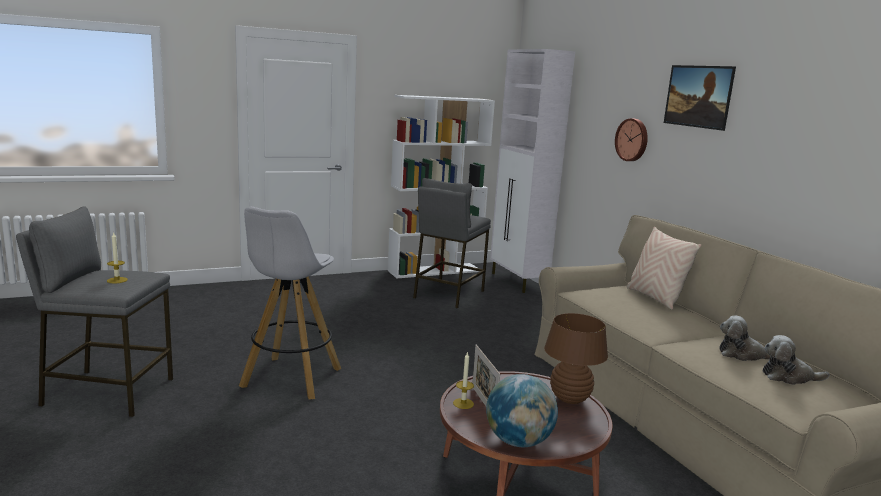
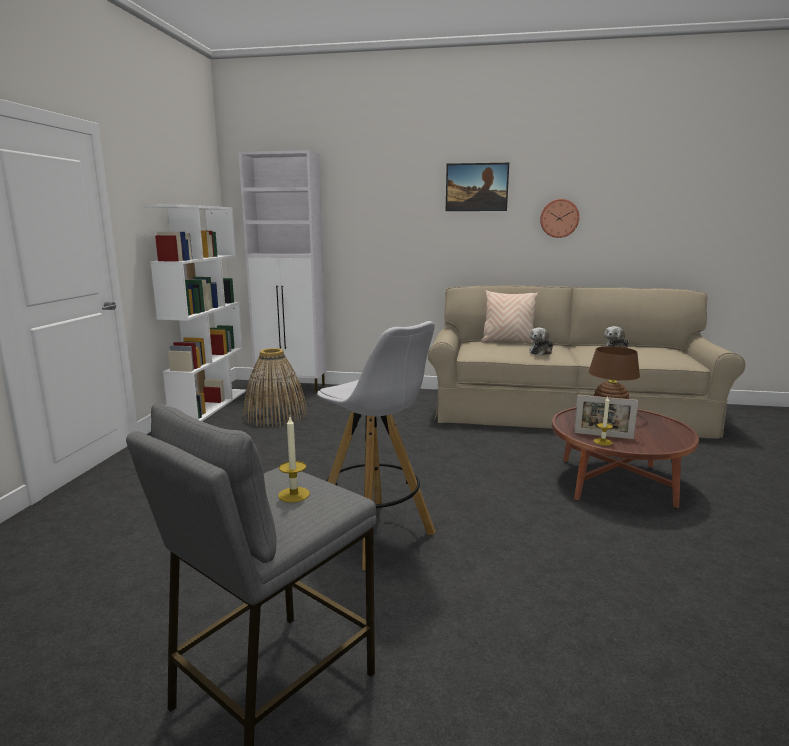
camera: 55 degrees left, 0 degrees up
grey stool [413,178,491,308] -> basket [243,348,308,427]
globe [486,374,558,447] -> none
wall clock [615,118,648,161] -> wall clock moved to [540,199,579,238]
plush toy [763,335,829,385] -> plush toy moved to [529,327,553,355]

